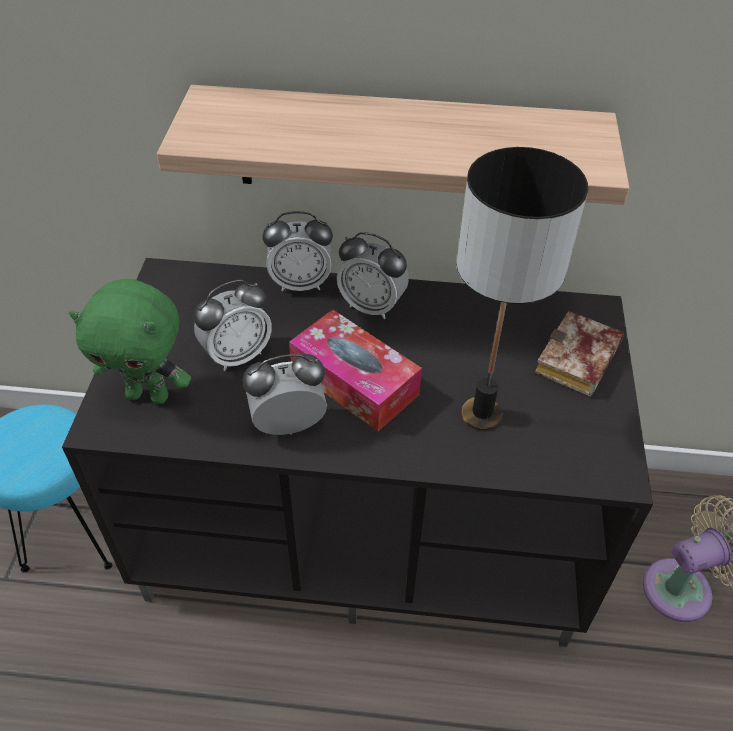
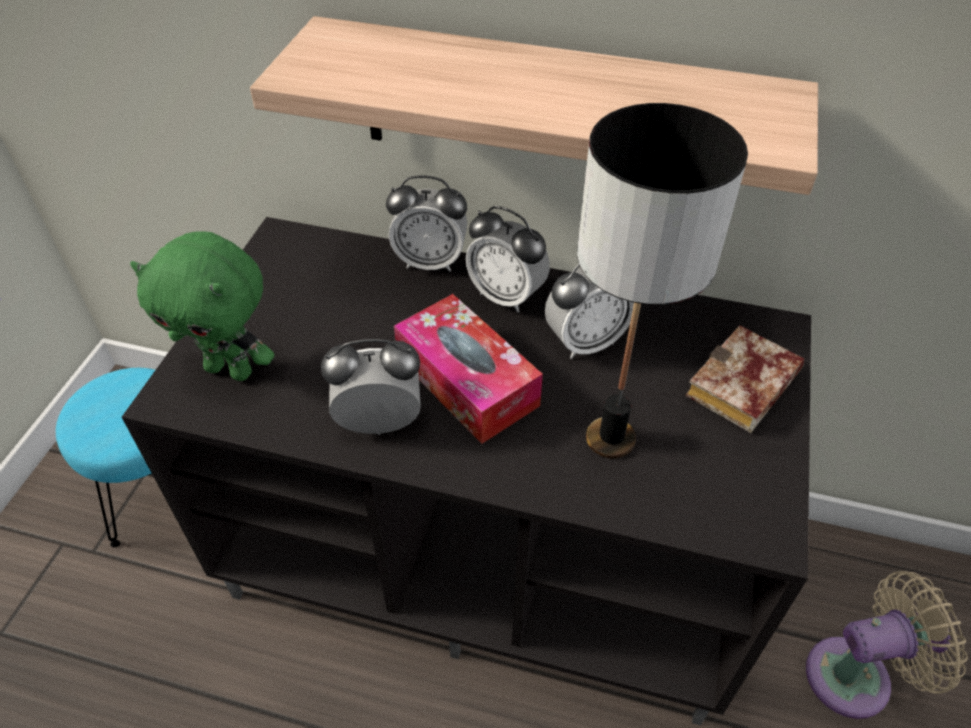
camera: 10 degrees right, 0 degrees up
alarm clock [194,279,272,371] -> alarm clock moved to [545,264,634,359]

